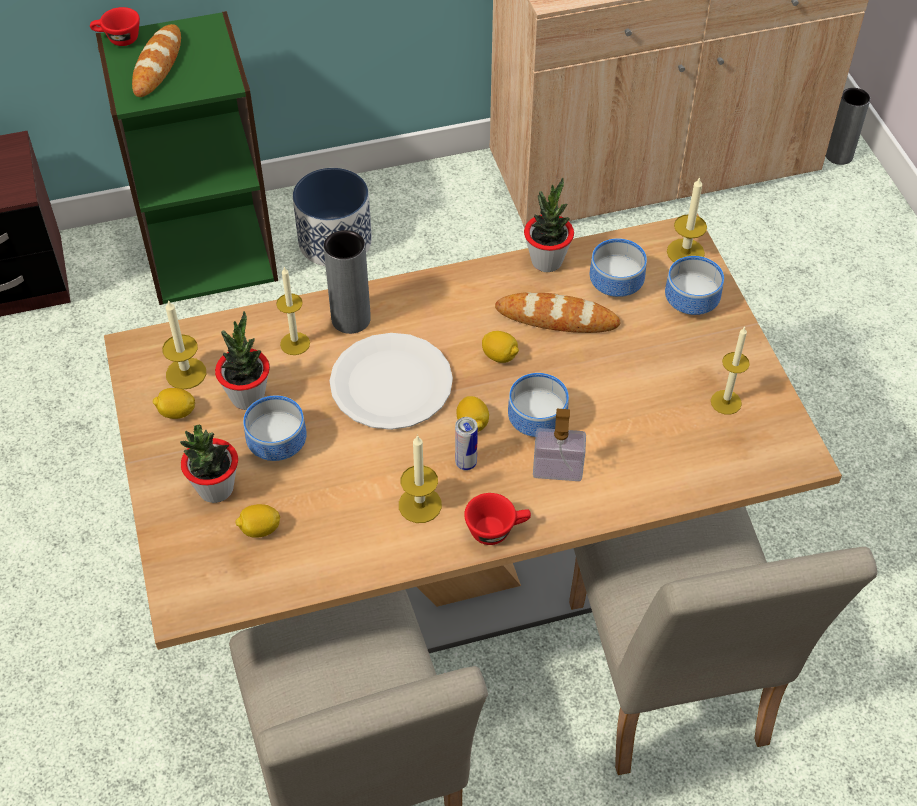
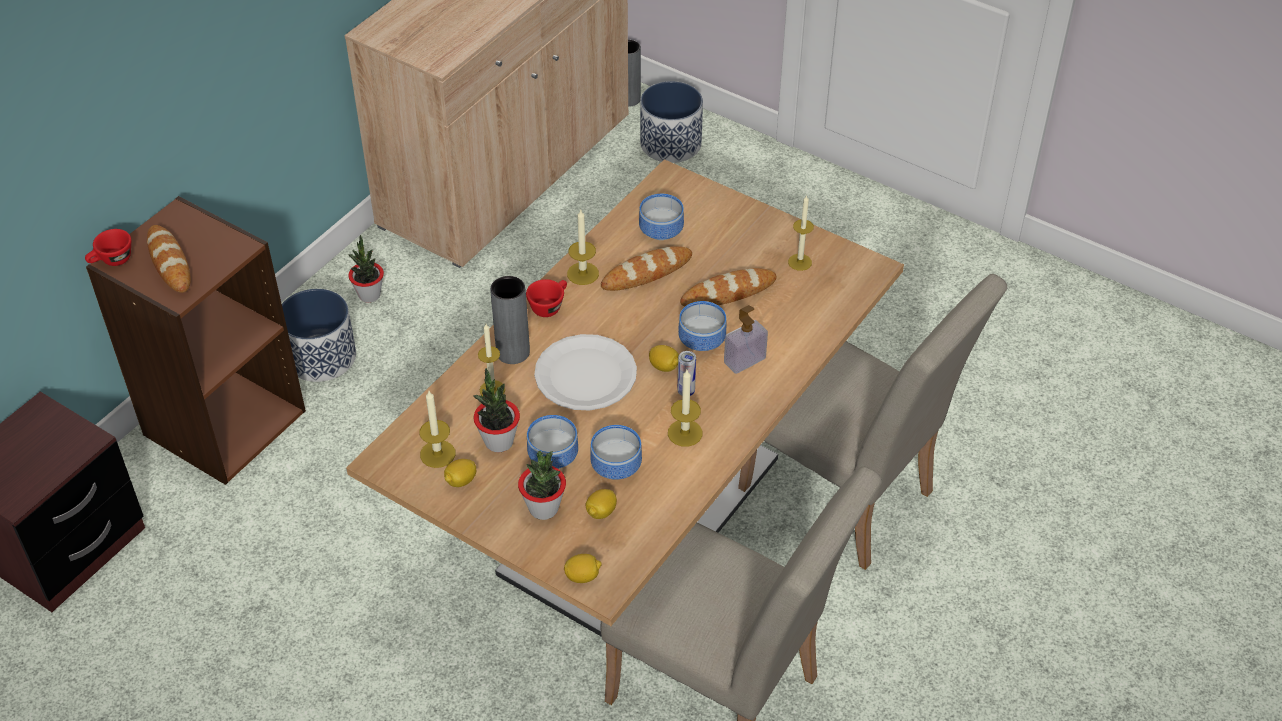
camera: 40 degrees left, 5 degrees down
green bookcase [96,11,278,305] -> brown bookcase [86,196,306,485]
red cup [464,493,531,545] -> red cup moved to [526,279,567,317]
lemon [482,331,519,363] -> lemon moved to [564,554,602,583]
potted plant [524,178,574,272] -> potted plant moved to [348,235,384,303]
bowl [665,256,724,315] -> bowl moved to [591,425,642,480]
candle [667,177,707,262] -> candle moved to [567,210,599,285]
none -> planter [640,81,703,163]
none -> bread [680,268,777,307]

